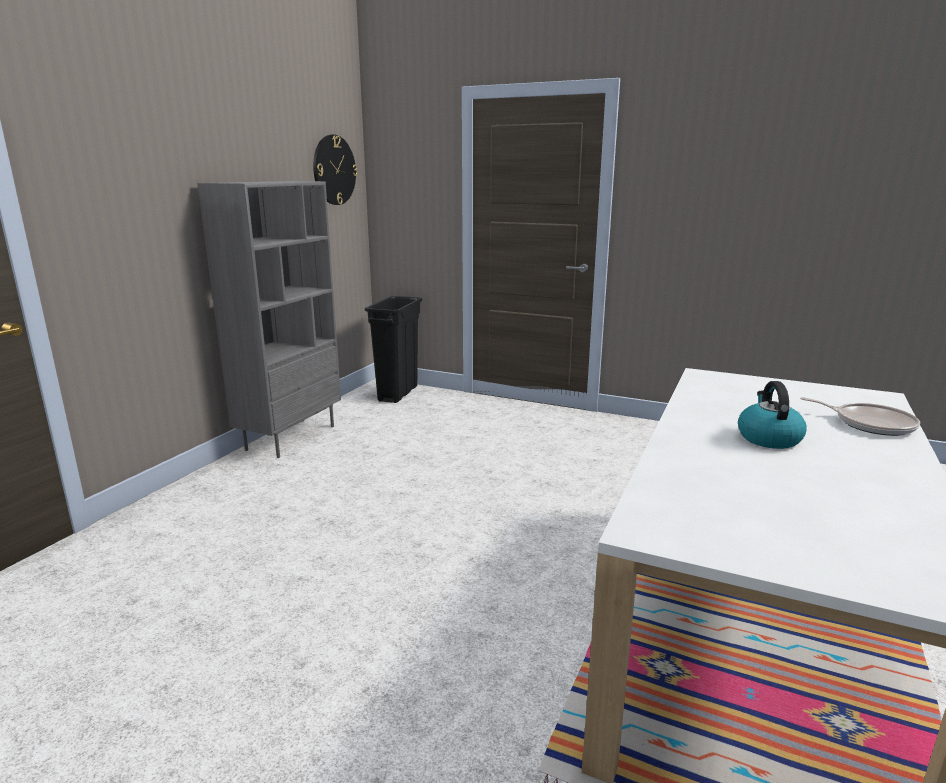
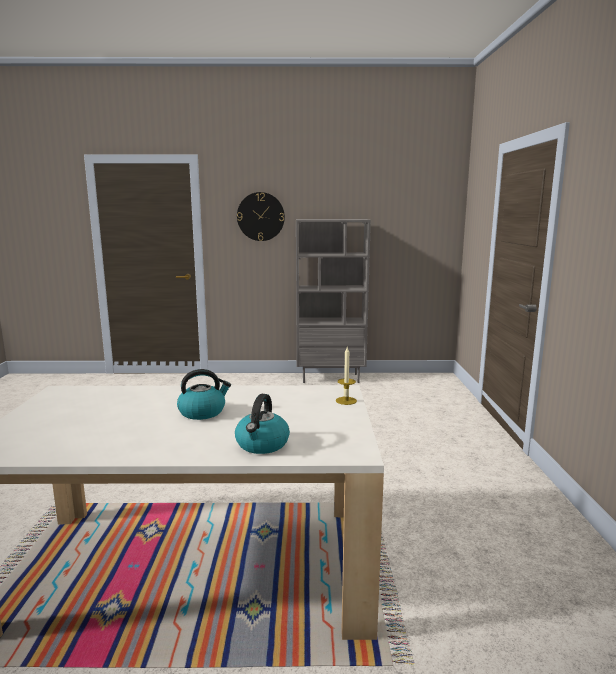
camera: 65 degrees right, 5 degrees down
wall clock [313,135,358,205] -> wall clock moved to [237,192,285,241]
black trash can [365,296,422,403] -> none
frying pan [800,397,920,436] -> kettle [235,394,290,454]
none -> candle [336,347,357,405]

